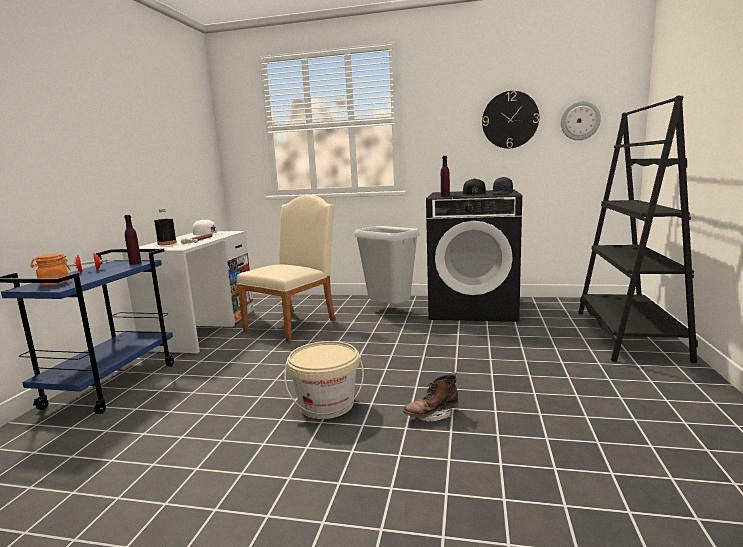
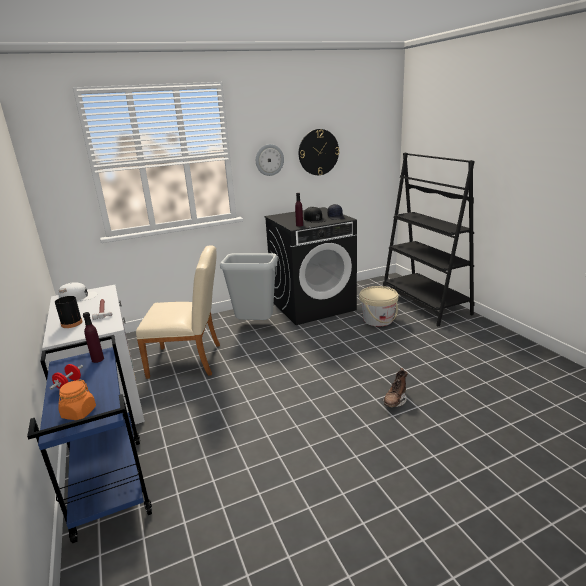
camera: 35 degrees left, 10 degrees up
beige chair [237,194,336,342] -> beige chair turned 90 degrees clockwise [136,245,220,379]
beige bucket [284,341,364,419] -> beige bucket moved to [359,286,398,326]
wall clock [561,101,601,140] -> wall clock moved to [256,144,284,176]

